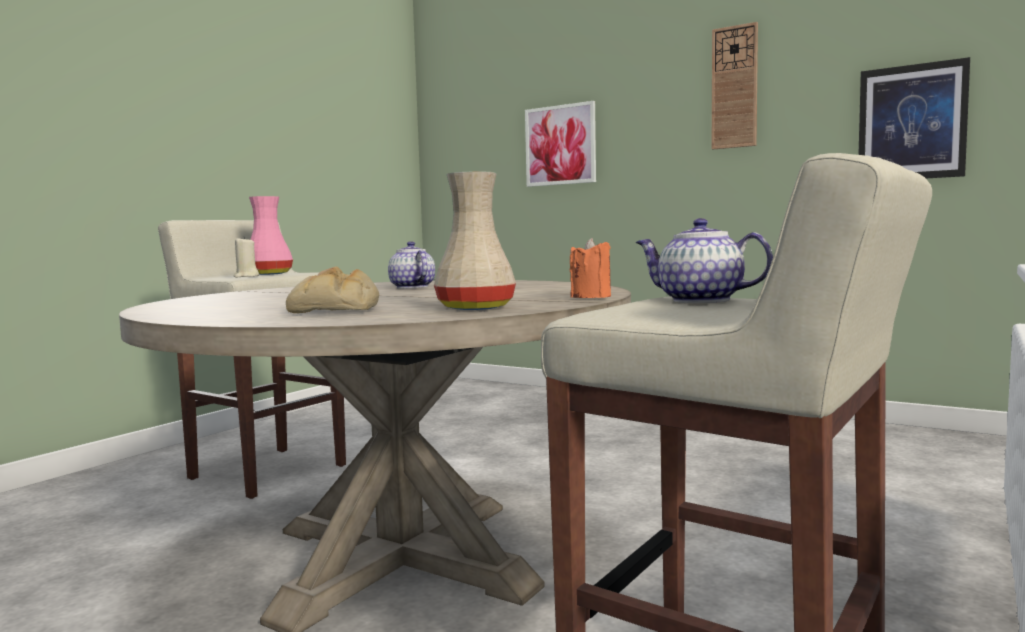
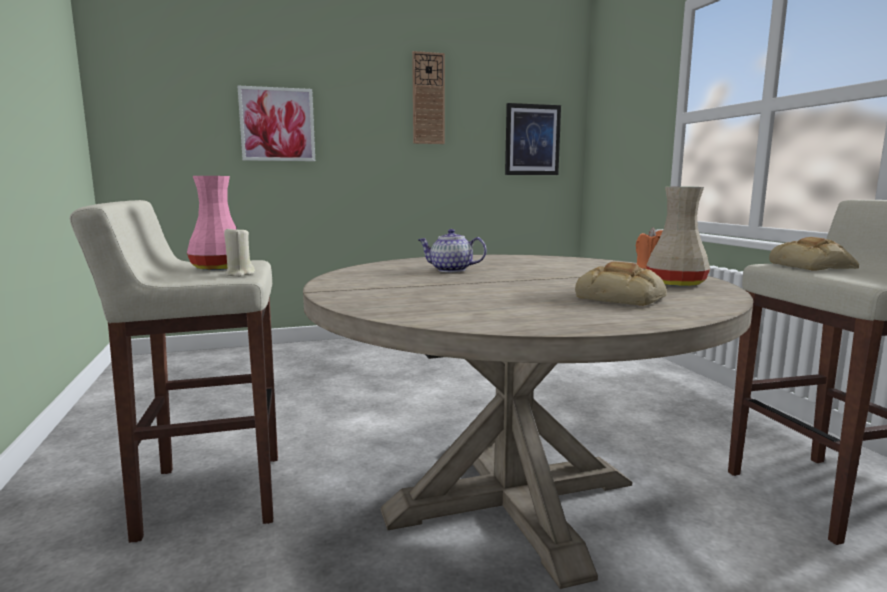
camera: 50 degrees left, 5 degrees up
teapot [636,218,773,303] -> bread [769,237,859,270]

